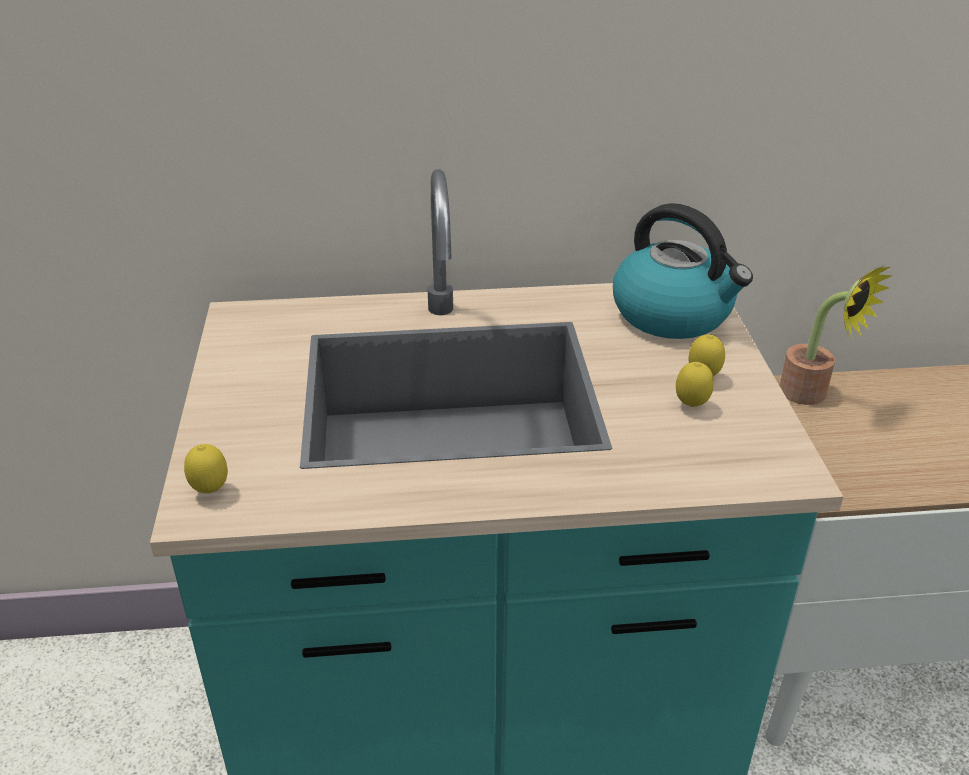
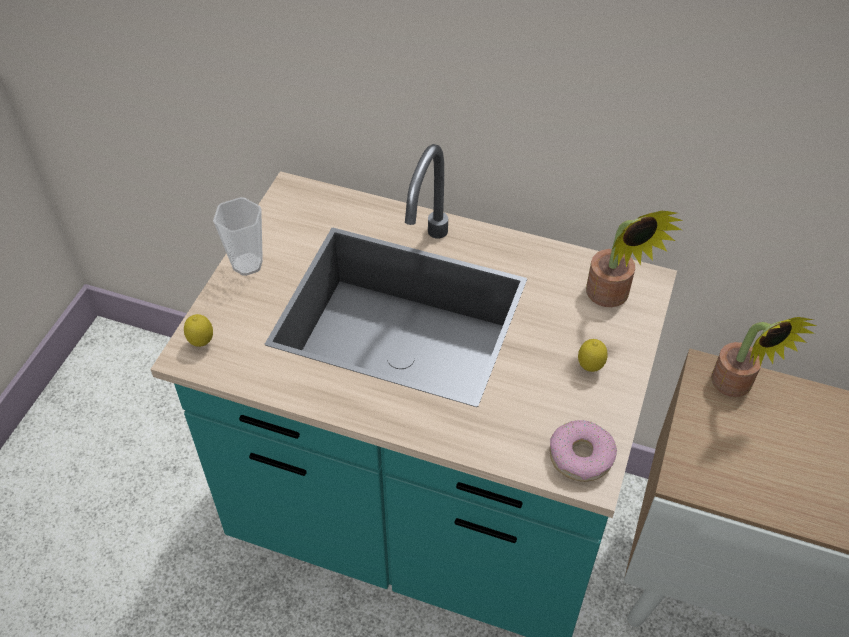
camera: 25 degrees right, 15 degrees up
kettle [613,203,753,339] -> potted plant [586,211,683,307]
lemon [676,362,714,407] -> none
none -> cup [213,197,263,276]
none -> donut [550,420,617,482]

